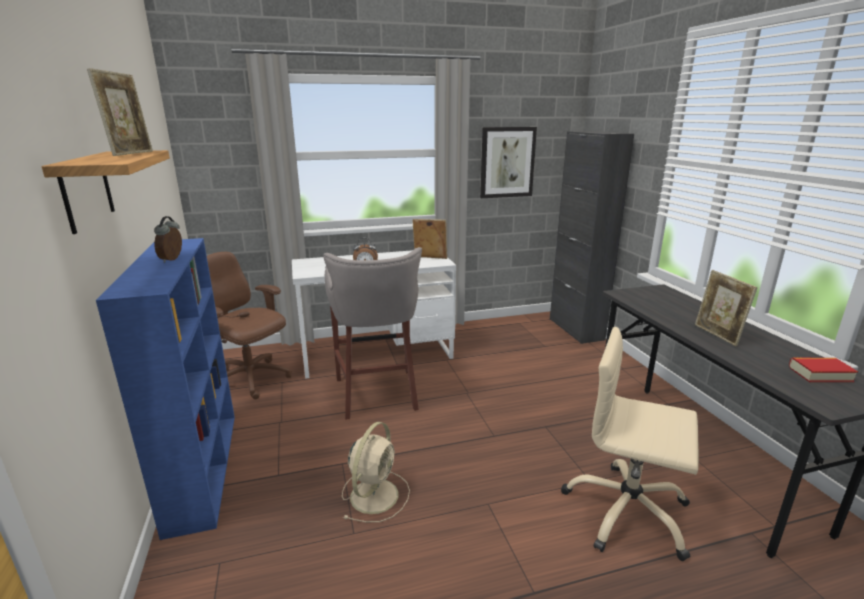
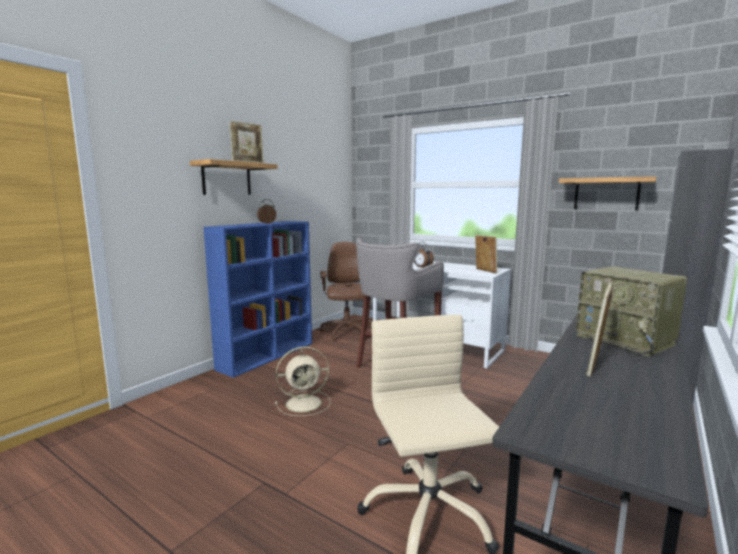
camera: 50 degrees right, 10 degrees down
picture [480,127,537,198] -> shelf [559,176,656,210]
book [789,358,858,382] -> none
none -> radio [576,266,687,357]

